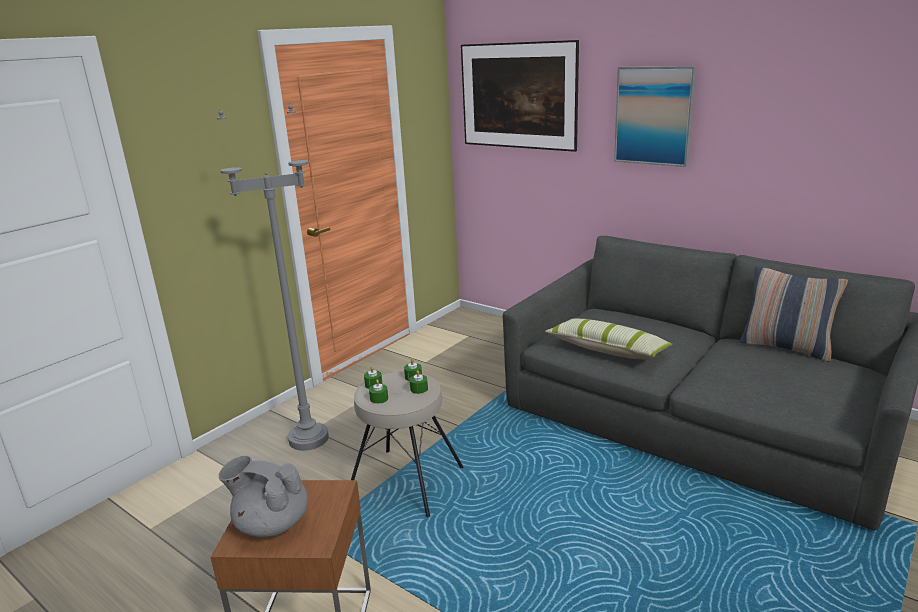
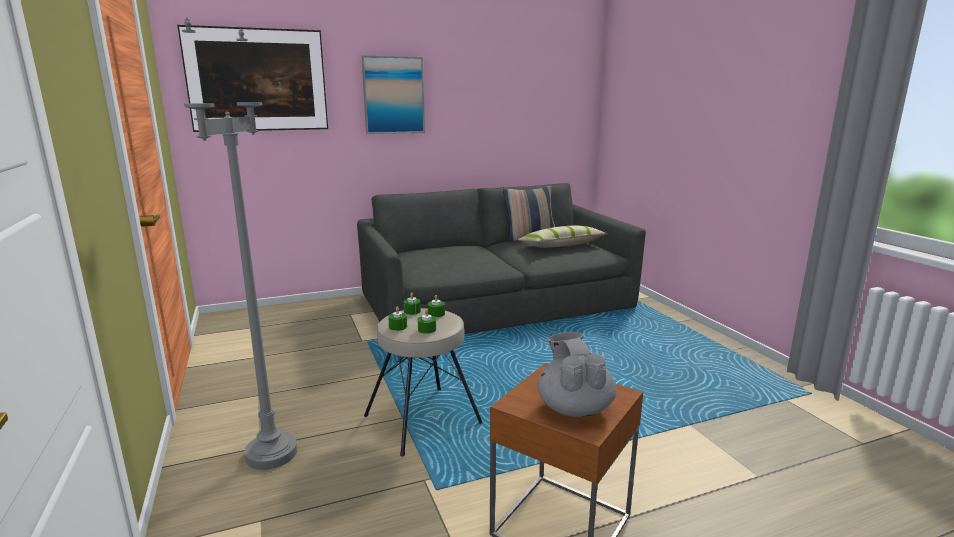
camera: 60 degrees left, 5 degrees down
grey teapot [219,456,308,537] -> grey teapot turned 120 degrees clockwise [538,332,616,418]
pillow [545,318,673,359] -> pillow moved to [518,225,607,248]

